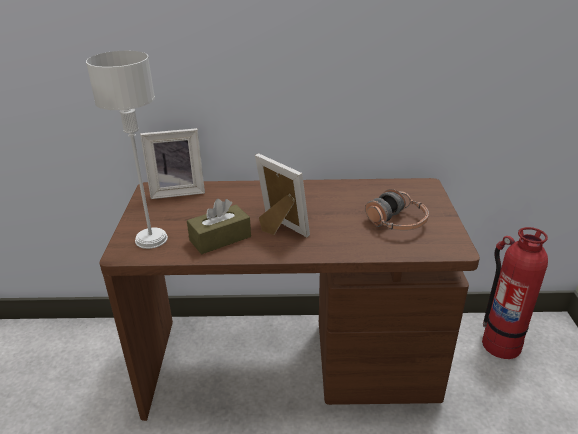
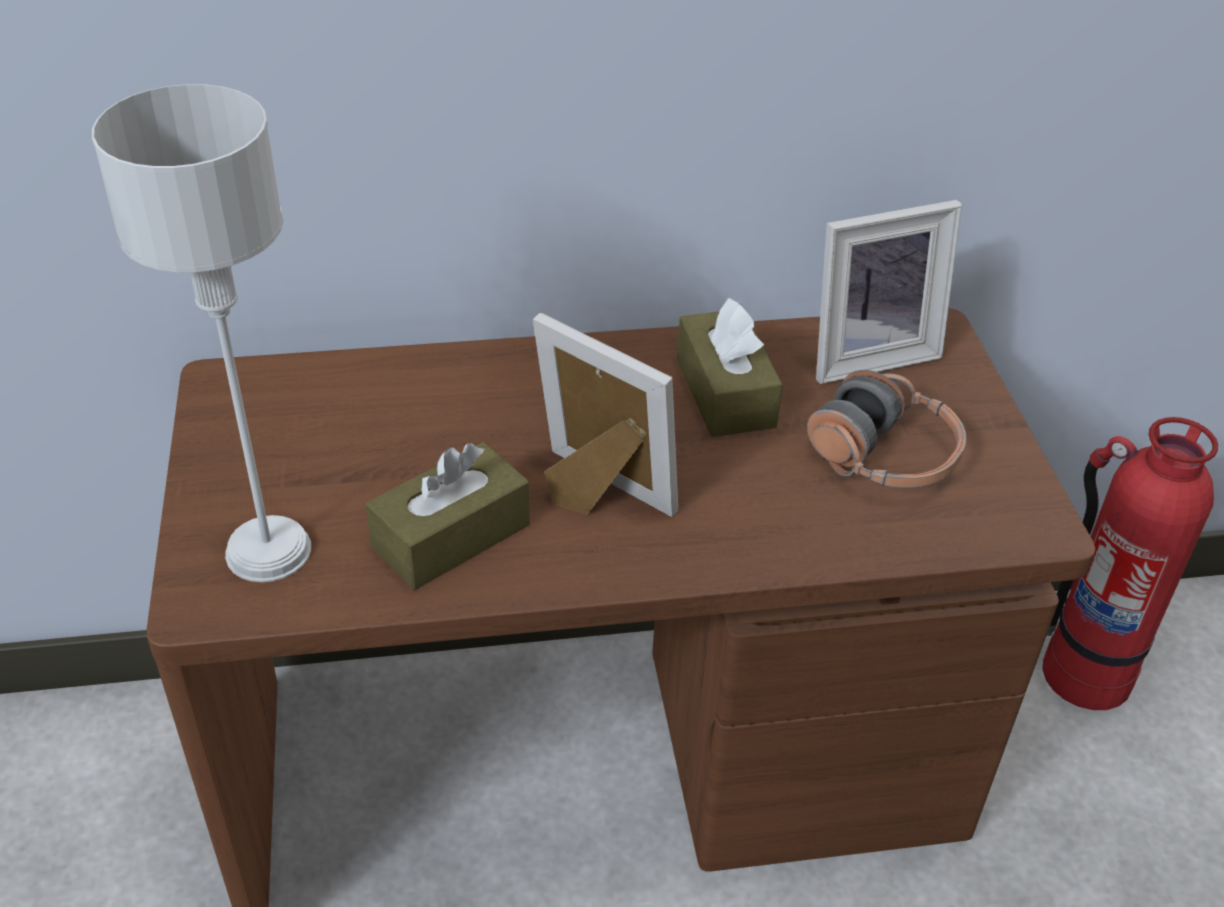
camera: 10 degrees left, 10 degrees up
picture frame [140,128,205,199] -> picture frame moved to [816,200,962,384]
none -> brown tissue box [677,298,783,437]

